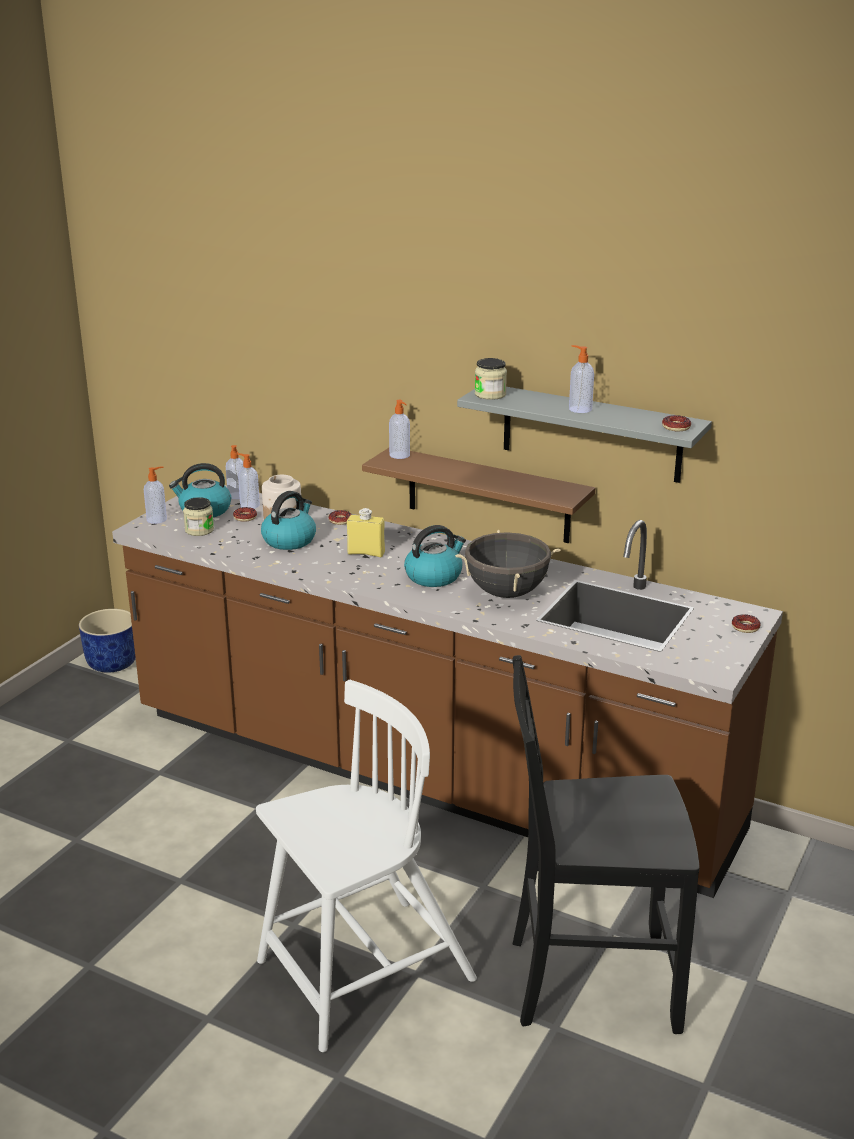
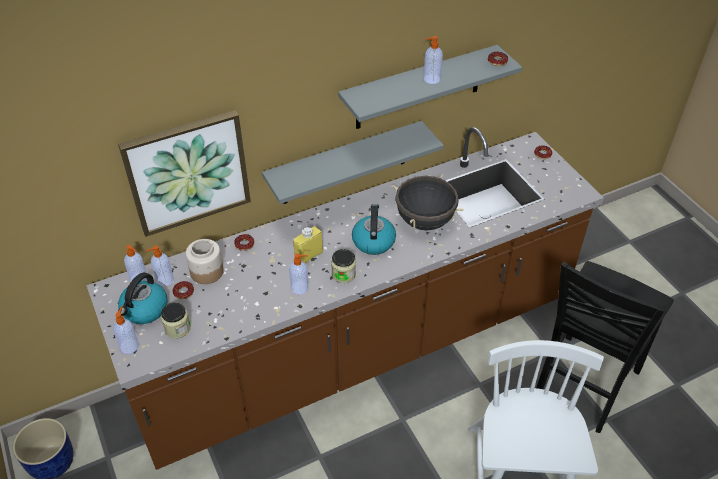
camera: 55 degrees left, 20 degrees up
kettle [261,491,316,550] -> none
brown shelf [362,448,595,543] -> grey shelf [262,121,444,204]
soap dispenser [389,400,410,459] -> soap dispenser moved to [289,253,309,295]
jar [475,358,507,400] -> jar moved to [331,249,356,283]
none -> picture [118,110,251,237]

